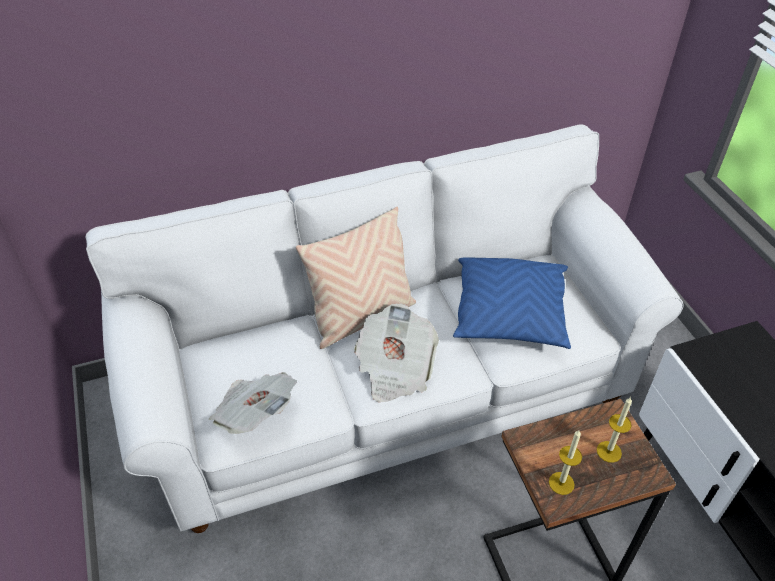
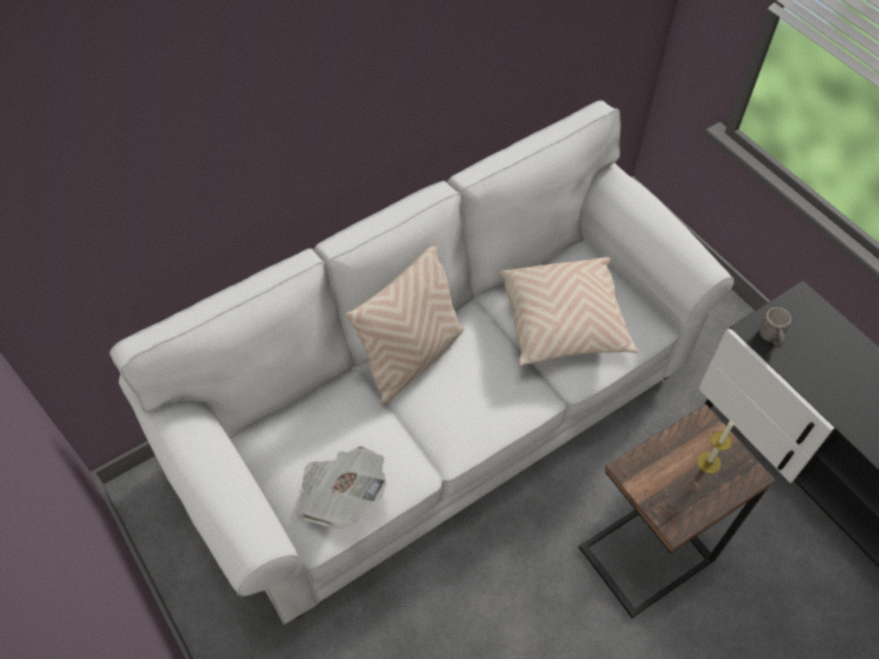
camera: 15 degrees left, 10 degrees up
newspaper [354,303,439,403] -> none
blue pillow [453,257,571,349] -> beige pillow [498,257,638,366]
candle [549,430,582,495] -> none
none -> grey mug [760,307,791,348]

